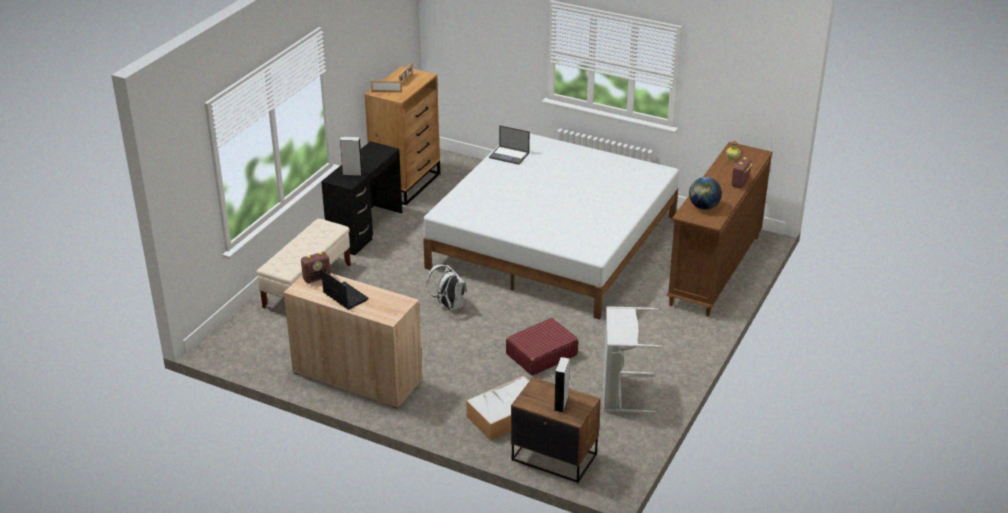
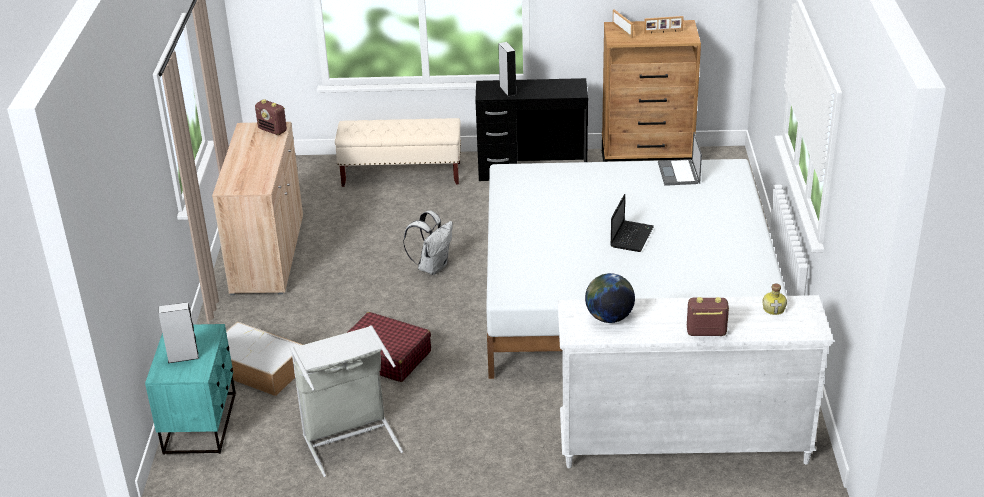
camera: 65 degrees right, 0 degrees up
laptop [321,270,368,309] -> laptop moved to [611,194,654,252]
brown nightstand [511,377,601,483] -> turquoise nightstand [145,324,236,455]
brown dresser [666,142,773,317] -> white dresser [558,295,833,468]

